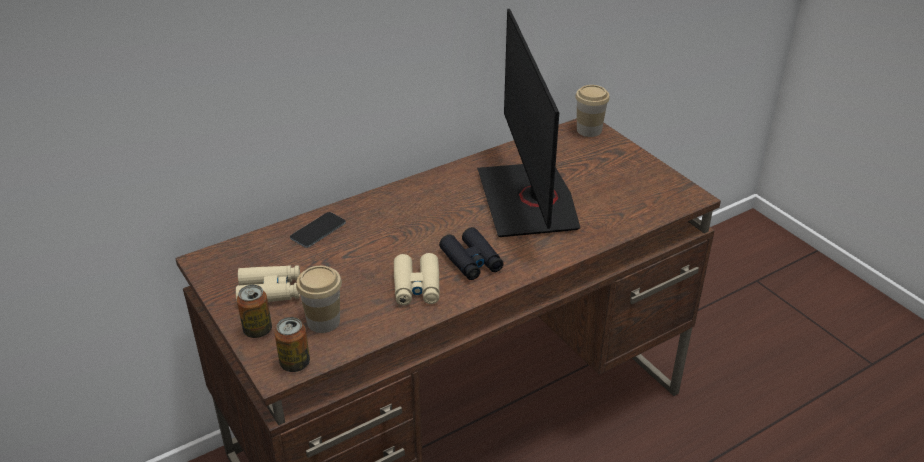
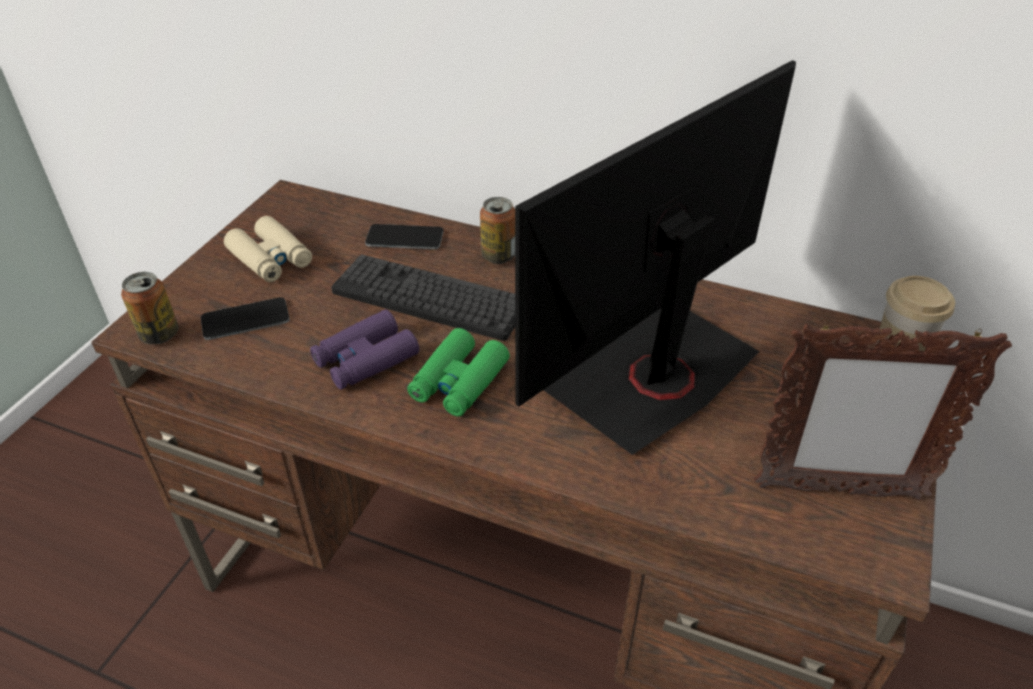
camera: 55 degrees right, 5 degrees up
can [237,285,272,338] -> can moved to [480,197,515,264]
cup [296,266,342,333] -> phone [201,297,290,340]
beige binoculars [394,253,440,305] -> purple binoculars [310,309,419,390]
black binoculars [439,227,504,280] -> green binoculars [407,328,510,416]
none -> keyboard [331,254,515,341]
none -> picture frame [754,322,1012,500]

